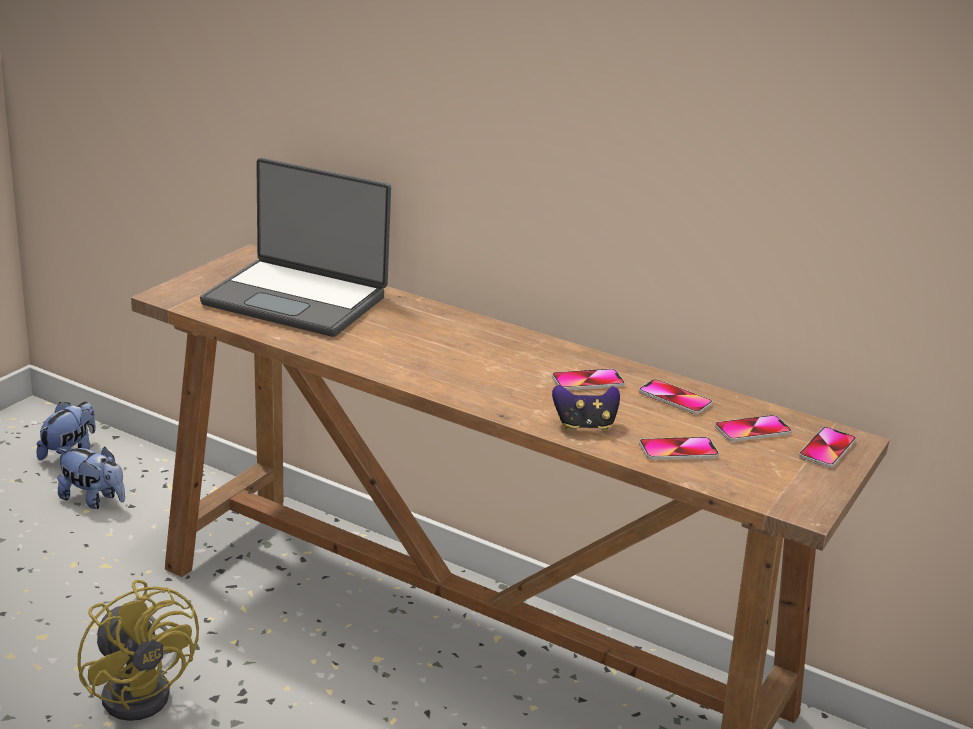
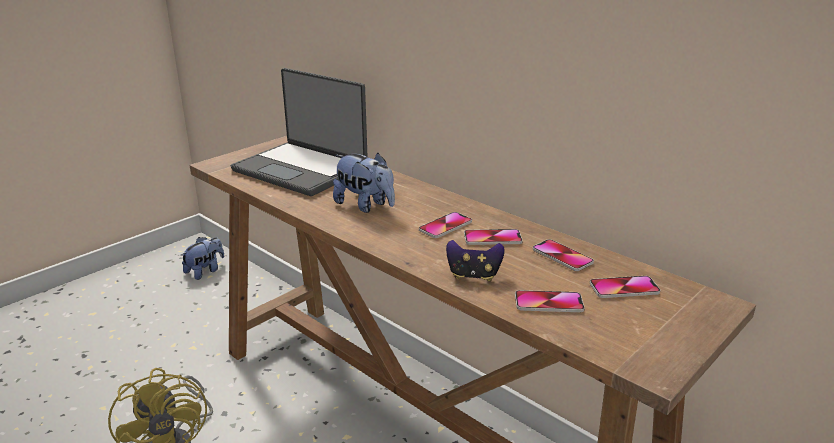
camera: 15 degrees right, 0 degrees up
plush toy [57,447,125,509] -> plush toy moved to [333,153,395,213]
phone [799,427,856,468] -> phone moved to [419,212,472,238]

